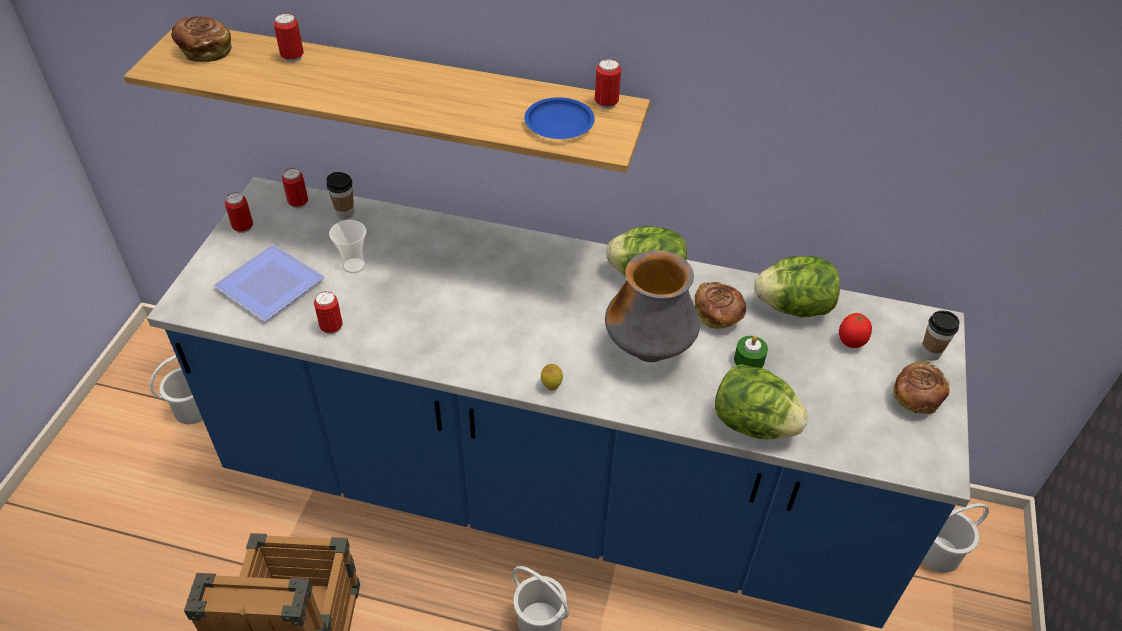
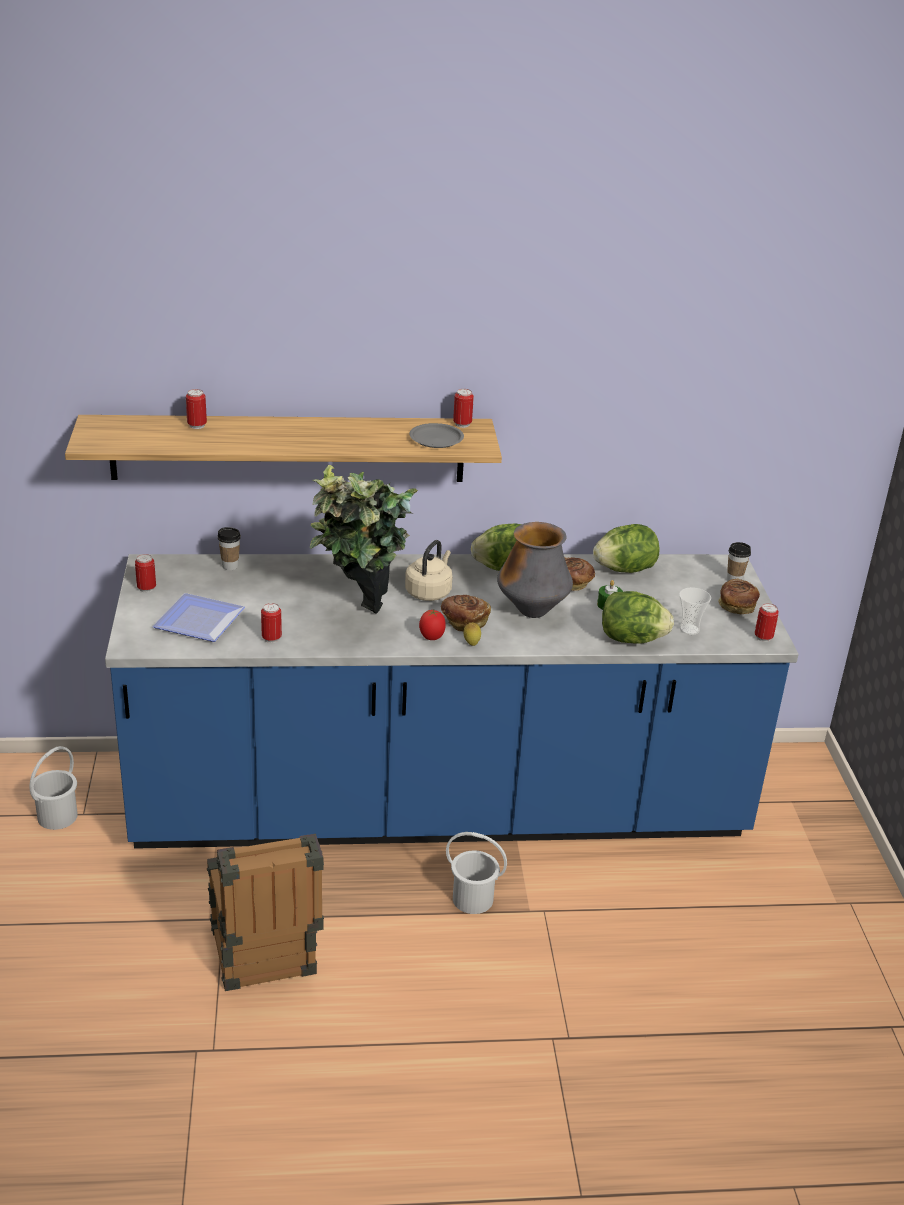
camera: 20 degrees left, 15 degrees down
bread [171,16,232,62] -> bread moved to [441,595,491,632]
can [282,168,308,209] -> can moved to [755,603,779,642]
cup [329,220,366,273] -> cup moved to [679,587,711,635]
blue plate [524,97,595,139] -> grey plate [409,423,464,448]
tomato [839,313,872,348] -> tomato moved to [419,610,446,640]
white bucket [923,503,989,573] -> none
none -> potted plant [310,465,418,614]
none -> beige kettle [405,540,452,601]

